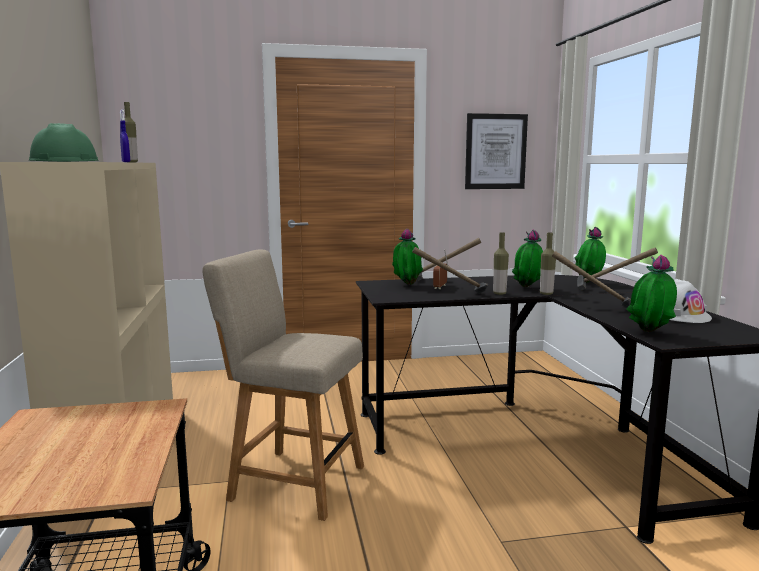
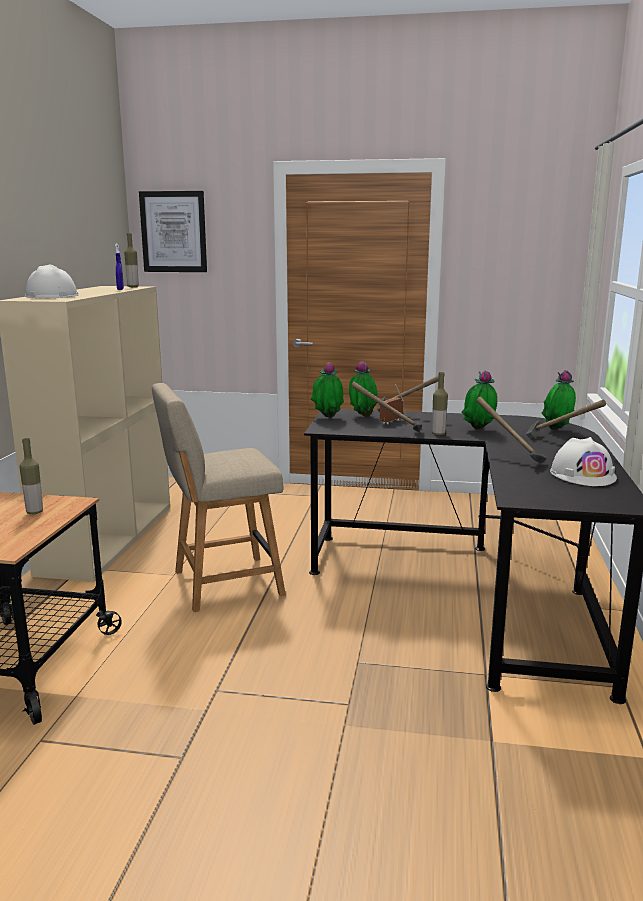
camera: 20 degrees right, 5 degrees up
green hard hat [29,123,98,162] -> white hard hat [25,265,79,298]
beige chair [202,250,364,521] -> beige chair turned 60 degrees counterclockwise [152,383,286,612]
picture [465,113,528,189] -> picture moved to [139,191,207,272]
bottle [540,232,556,295] -> bottle moved to [19,438,43,514]
potted plant [626,255,677,332] -> potted plant moved to [311,362,344,418]

